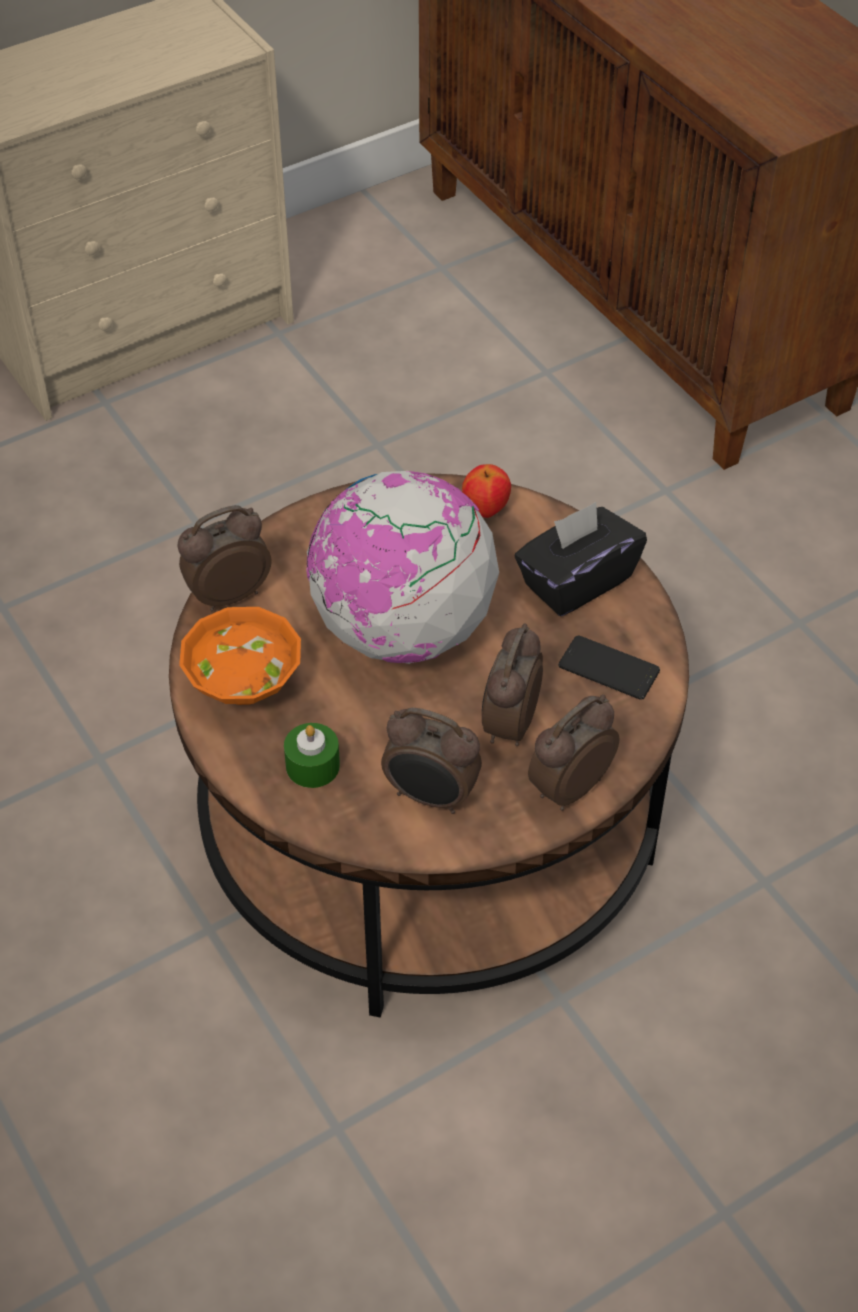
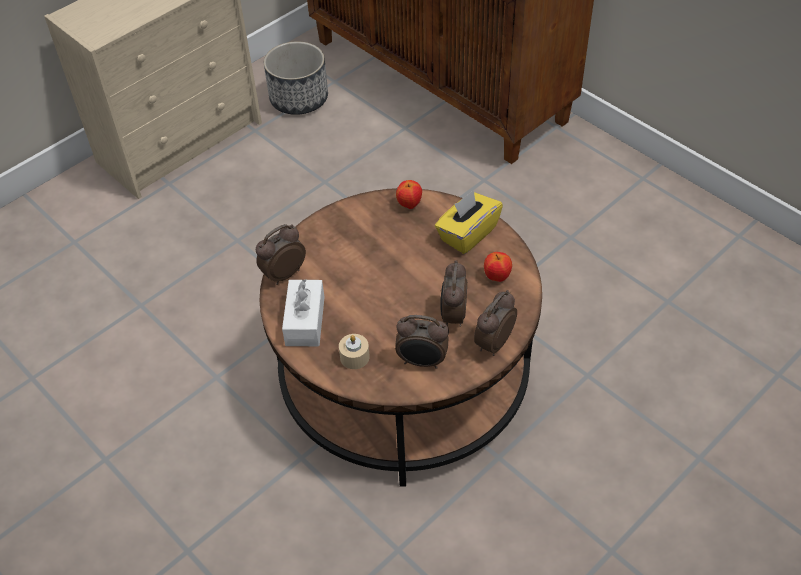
camera: 10 degrees left, 0 degrees up
orange bowl [179,607,301,705] -> white tissue box [282,279,325,346]
green candle [284,723,340,788] -> beige candle [339,334,370,369]
globe [307,471,499,664] -> none
black tissue box [514,502,647,616] -> yellow tissue box [435,190,503,254]
phone [558,636,660,700] -> apple [484,252,512,282]
none -> planter [264,41,328,115]

